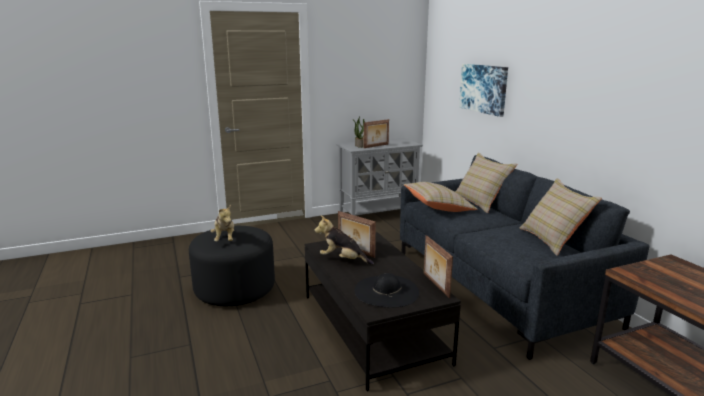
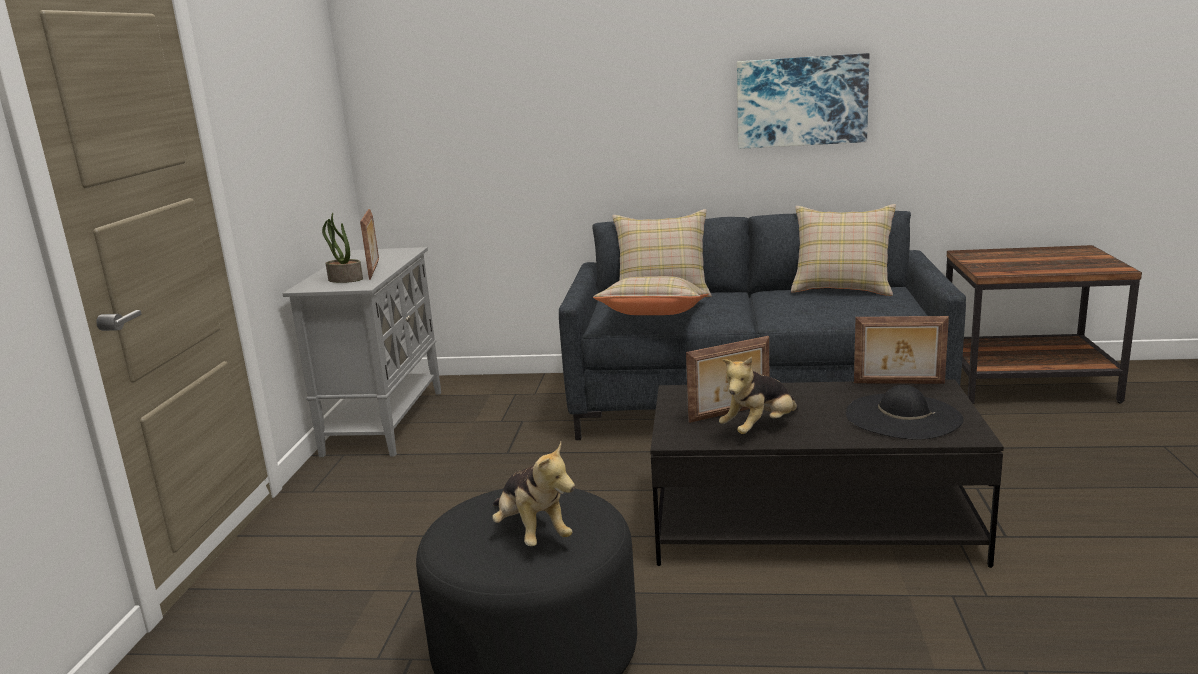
camera: 60 degrees left, 0 degrees up
plush toy [210,205,234,241] -> plush toy turned 45 degrees clockwise [492,442,575,546]
picture [459,64,508,117] -> picture moved to [737,53,870,149]

